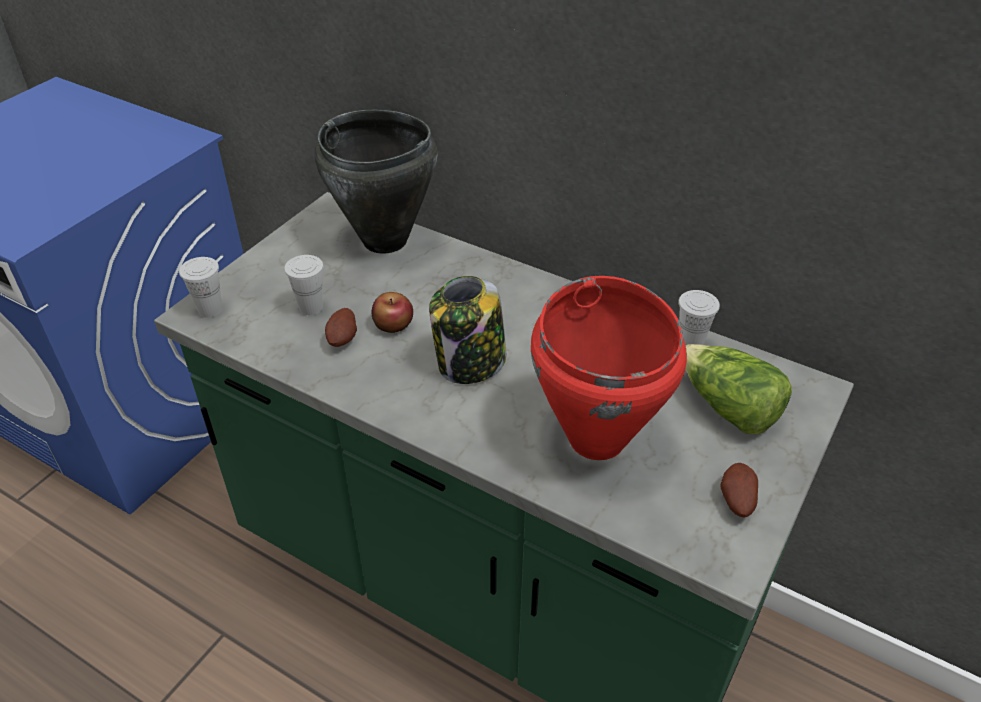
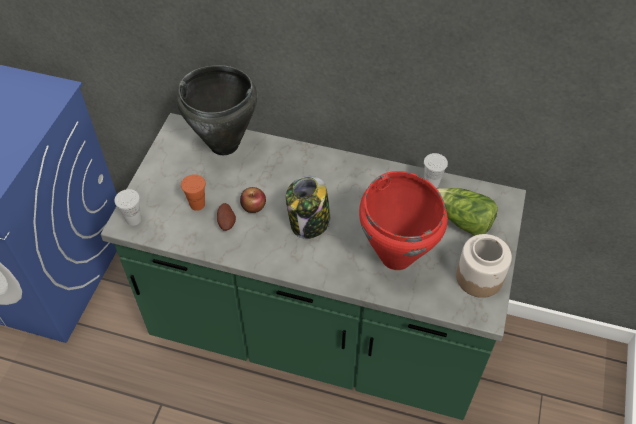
camera: 15 degrees left, 10 degrees up
white cup [284,255,324,315] -> orange cup [181,174,206,211]
potato [721,463,758,517] -> jar [456,234,512,298]

